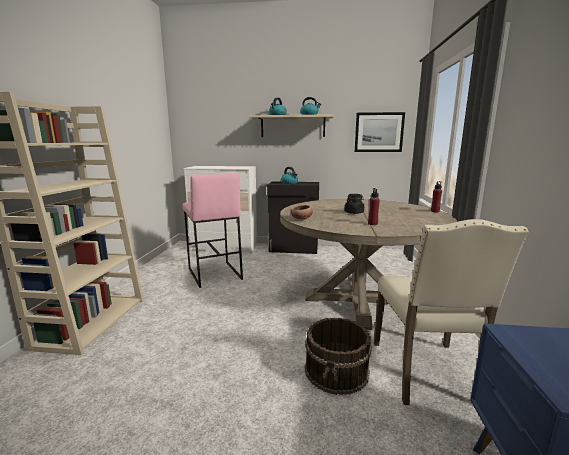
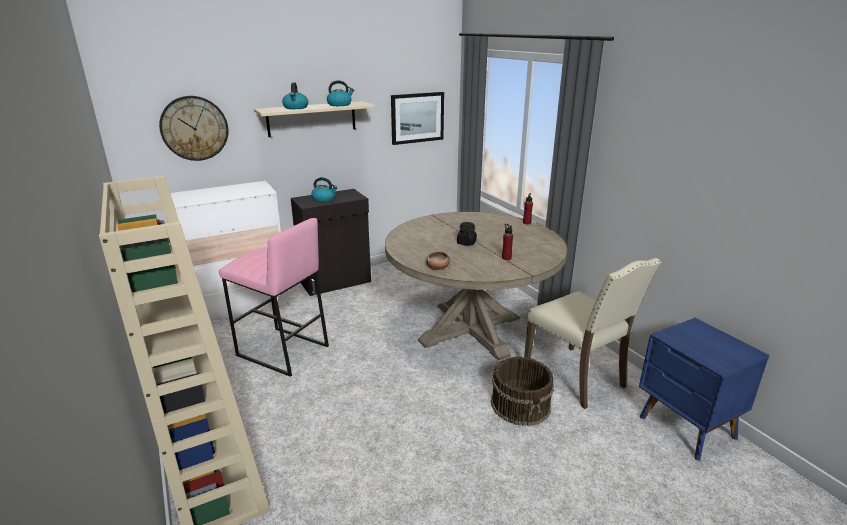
camera: 35 degrees left, 10 degrees up
none -> wall clock [159,96,228,161]

